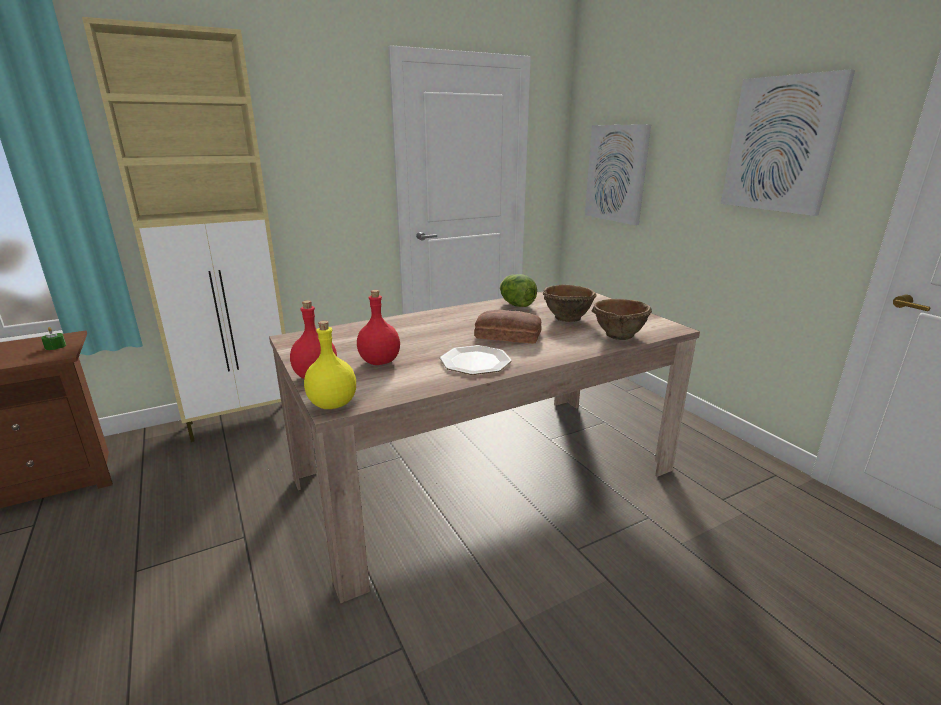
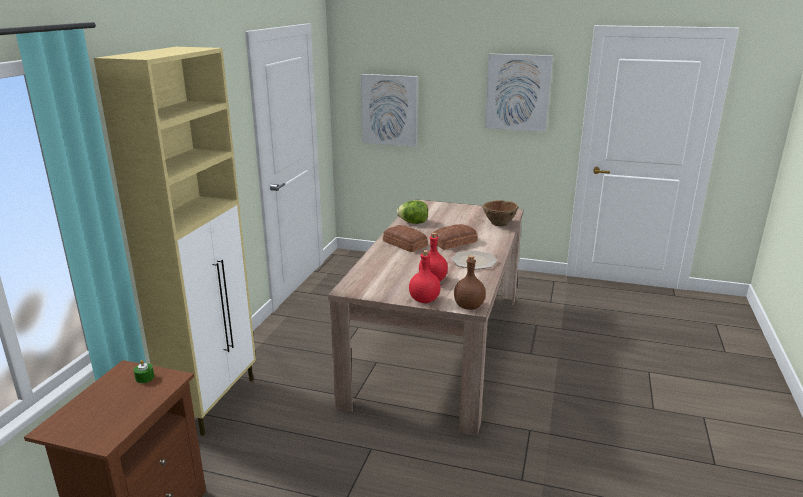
camera: 45 degrees left, 0 degrees up
yellow bottle [304,321,356,409] -> brown bottle [454,255,486,310]
brown bowl [543,285,596,322] -> none
none -> bread [383,225,428,252]

